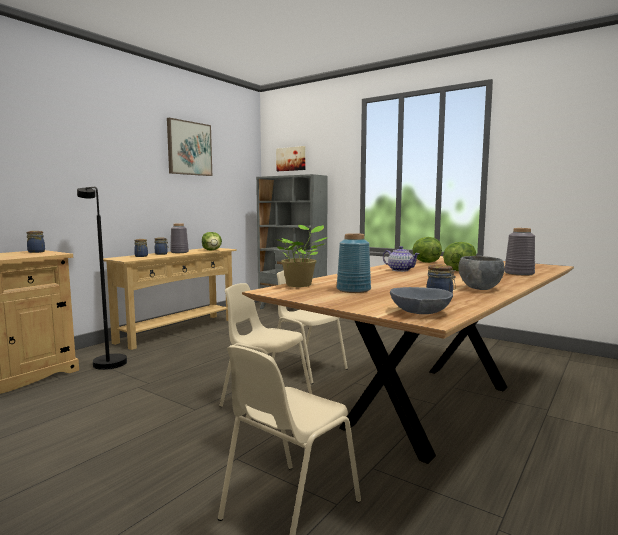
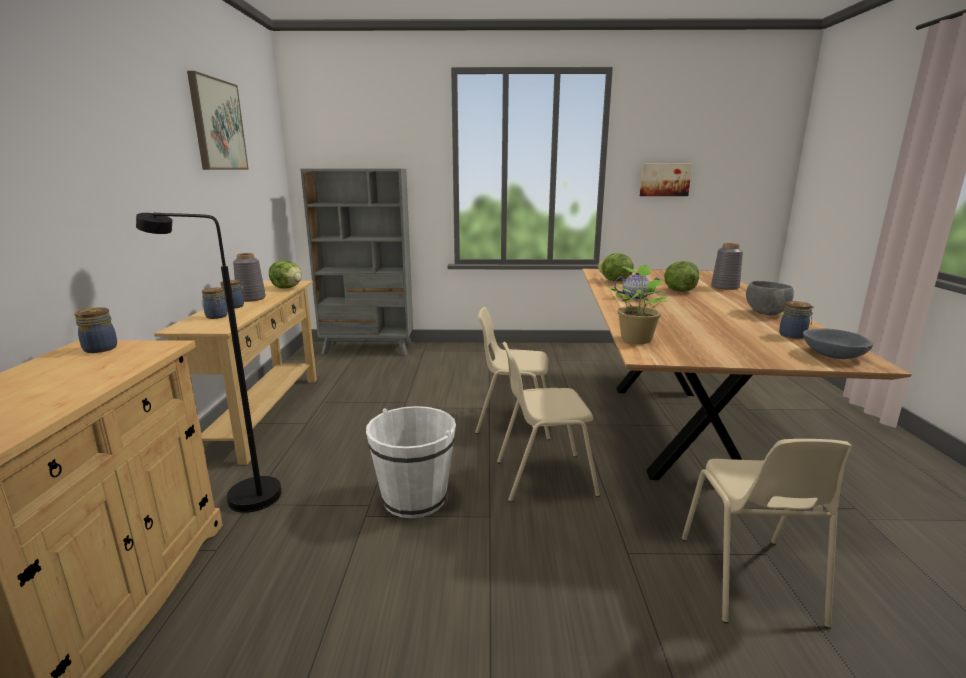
camera: 35 degrees left, 10 degrees up
picture [276,146,305,171] -> picture moved to [640,164,692,196]
blue vase [337,233,371,293] -> none
none -> white bucket [366,406,456,518]

